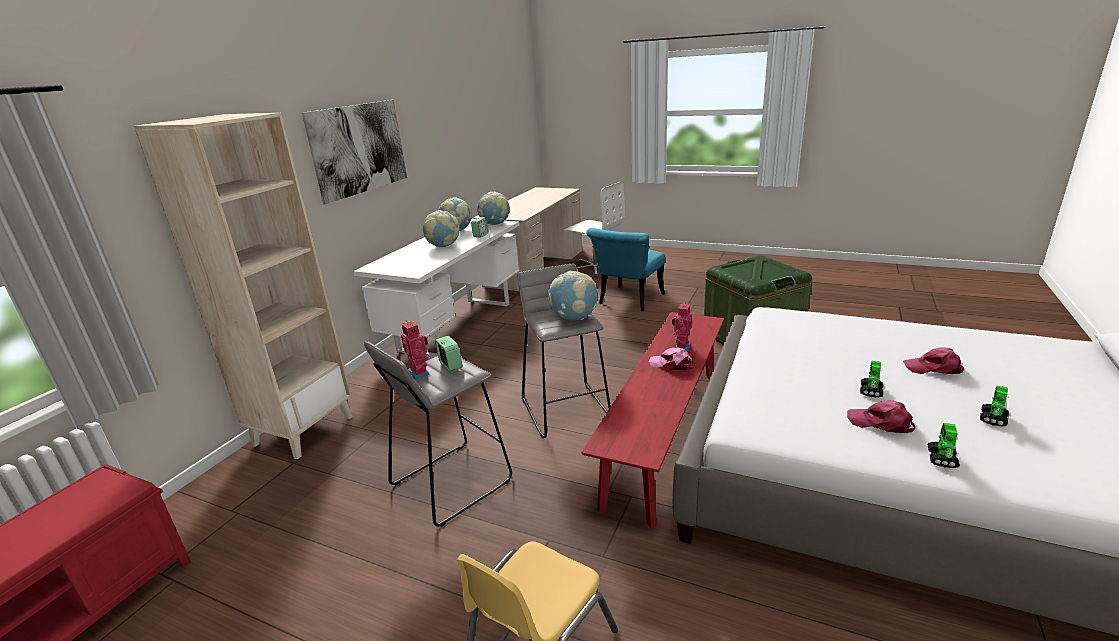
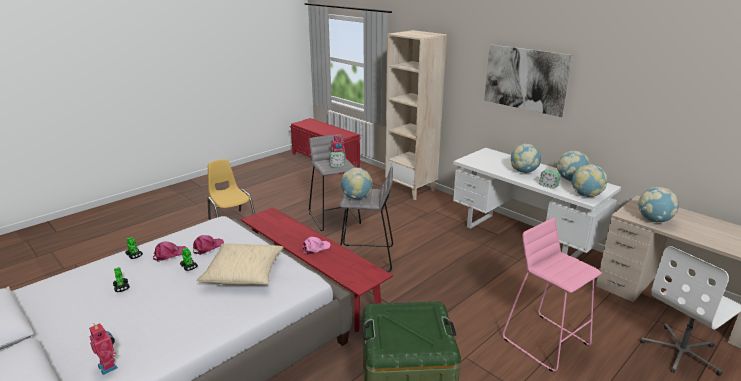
camera: 110 degrees right, 0 degrees up
turquoise chair [586,228,665,312] -> pink stool [502,218,602,372]
toy robot [672,302,692,352] -> toy robot moved to [89,323,118,375]
pink cap [903,347,964,374] -> pink cap moved to [193,235,224,255]
none -> beige pillow [196,243,284,285]
none -> globe [638,187,679,222]

